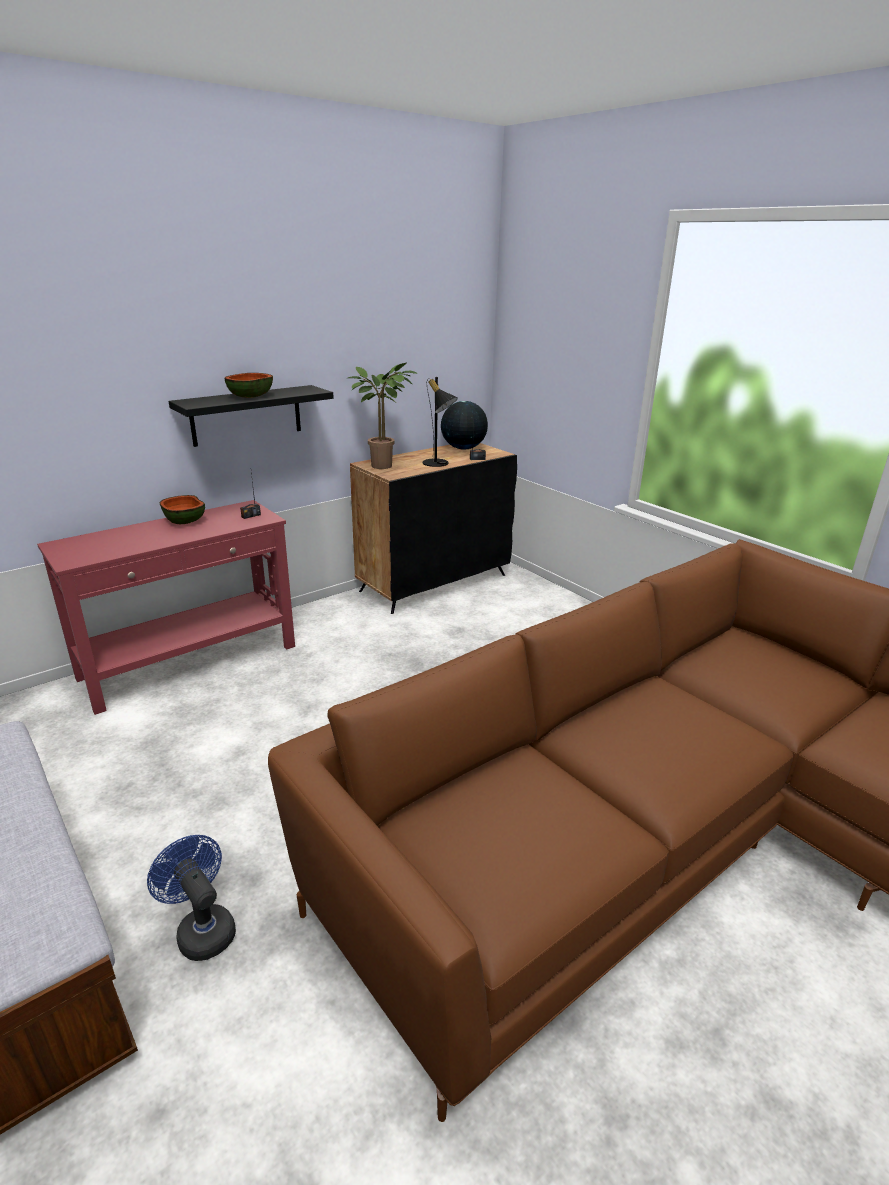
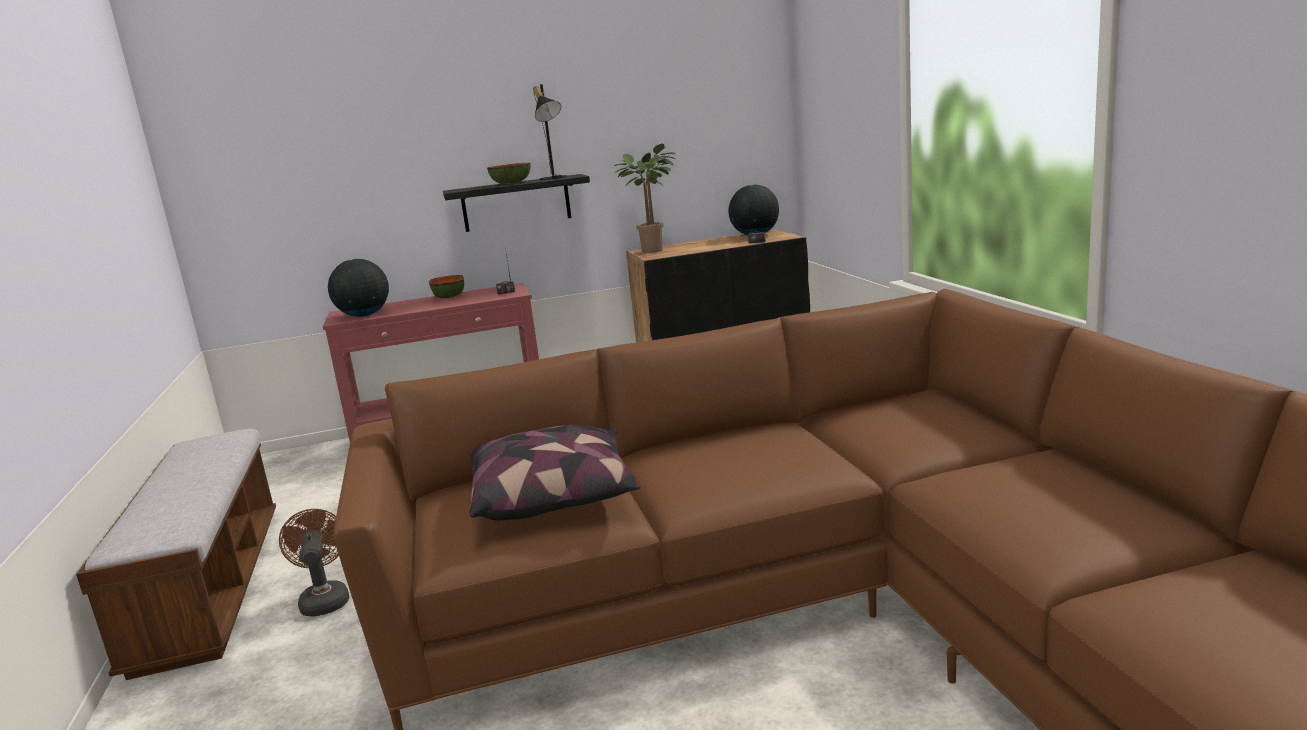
camera: 25 degrees right, 10 degrees down
blue fan [147,835,236,961] -> brown fan [279,509,349,617]
black table lamp [423,377,458,467] -> black table lamp moved to [533,84,567,180]
none -> globe [328,259,389,317]
none -> pillow [469,425,641,520]

